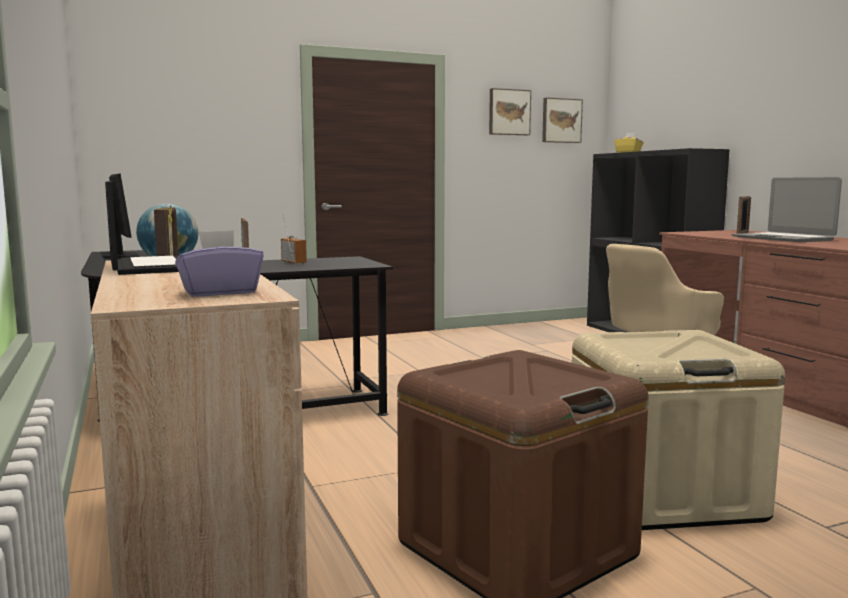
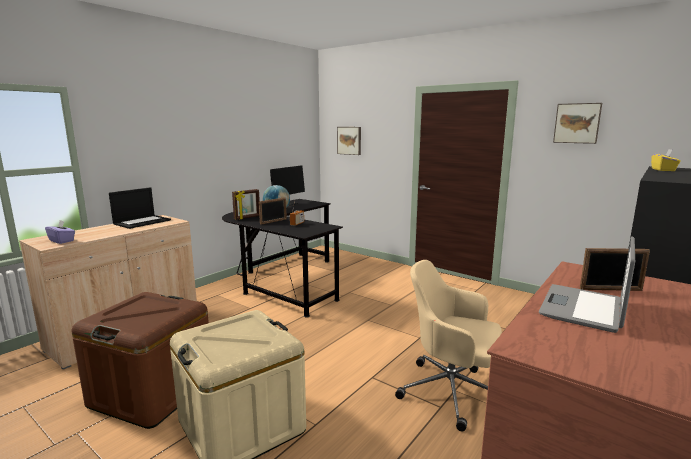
camera: 60 degrees right, 5 degrees up
picture [542,98,583,143] -> picture moved to [337,127,361,155]

